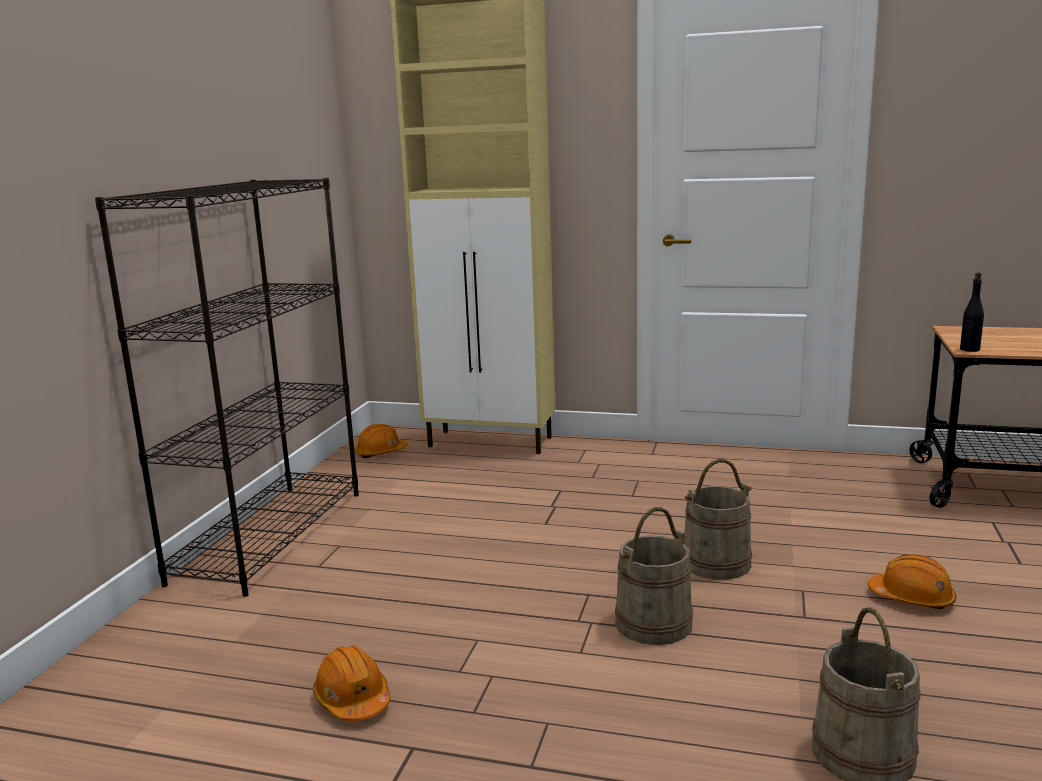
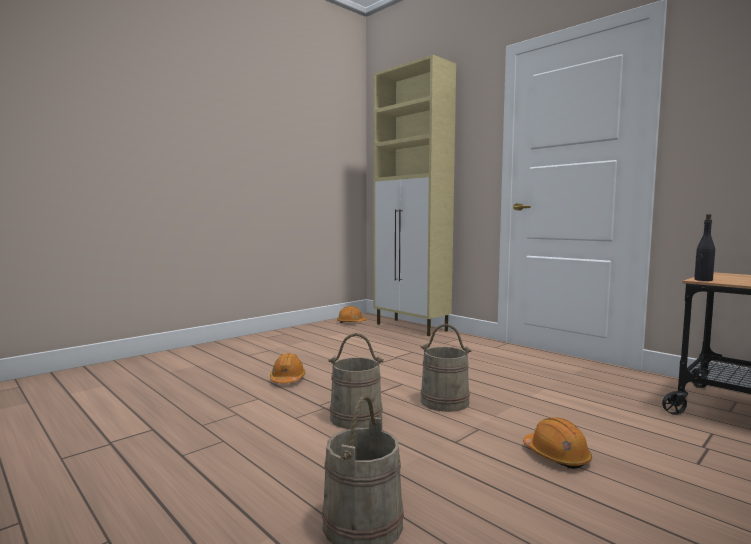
camera: 30 degrees right, 10 degrees down
black bookcase [95,178,359,597] -> none
orange hard hat [313,645,391,721] -> orange hard hat moved to [270,353,305,383]

